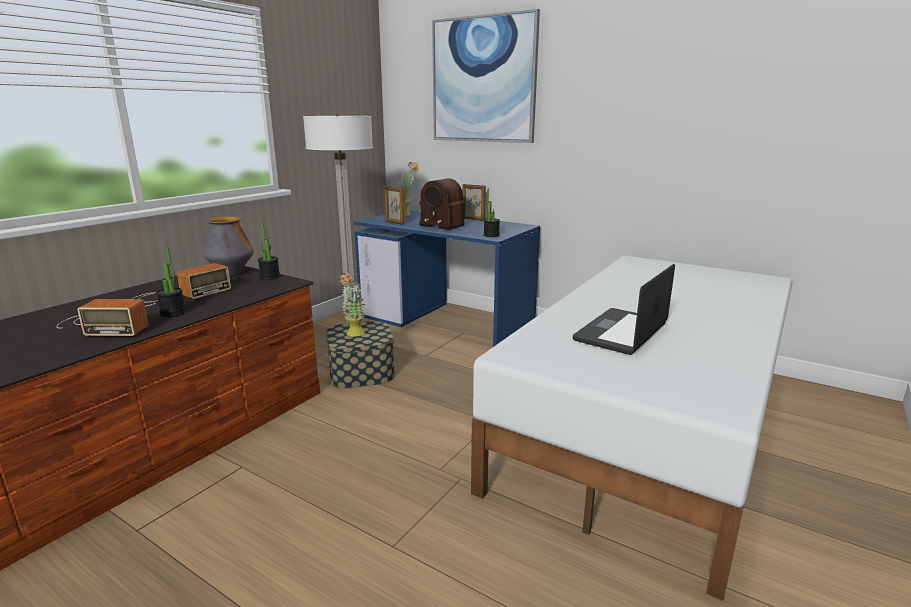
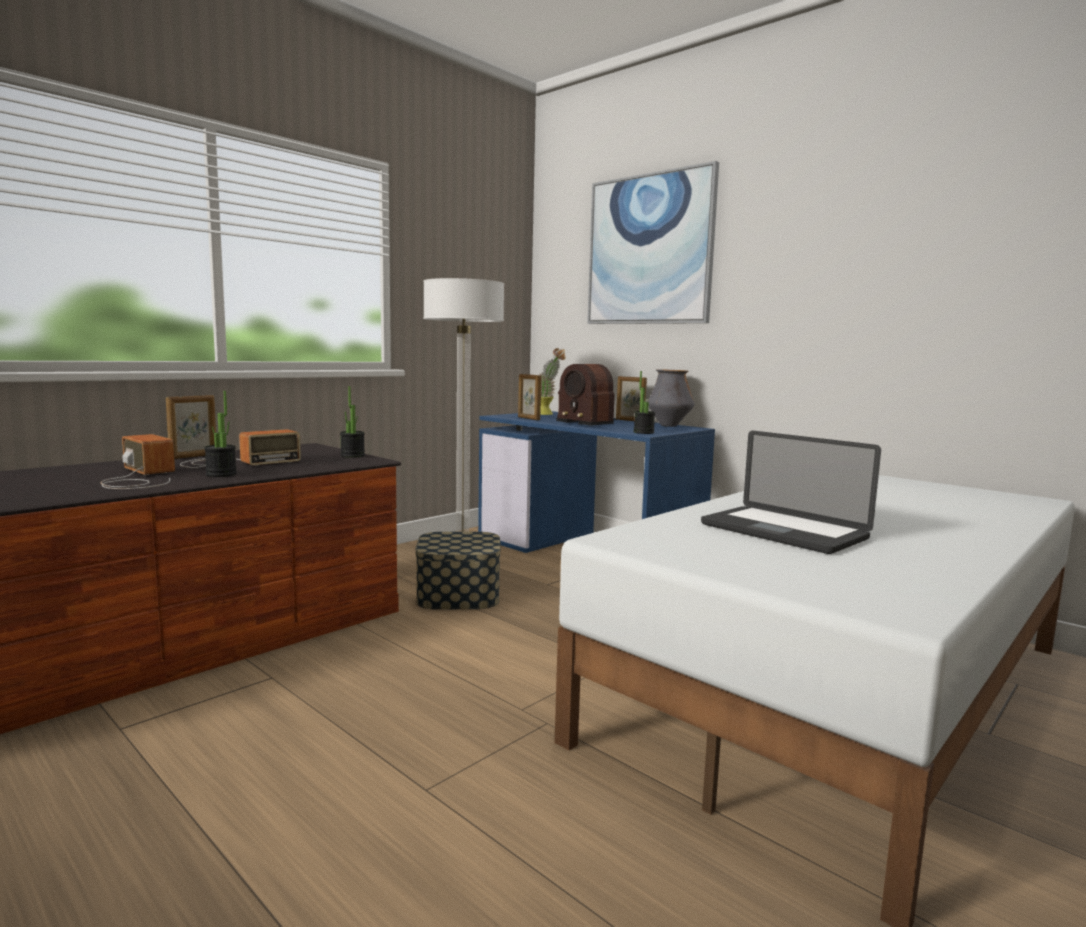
camera: 10 degrees right, 10 degrees down
radio [56,299,149,336] -> radio turned 150 degrees counterclockwise [100,434,175,489]
vase [203,216,254,276] -> vase moved to [647,369,695,427]
potted plant [339,272,366,337] -> none
laptop [573,264,675,355] -> laptop turned 90 degrees counterclockwise [701,431,881,554]
none -> picture frame [166,395,216,459]

